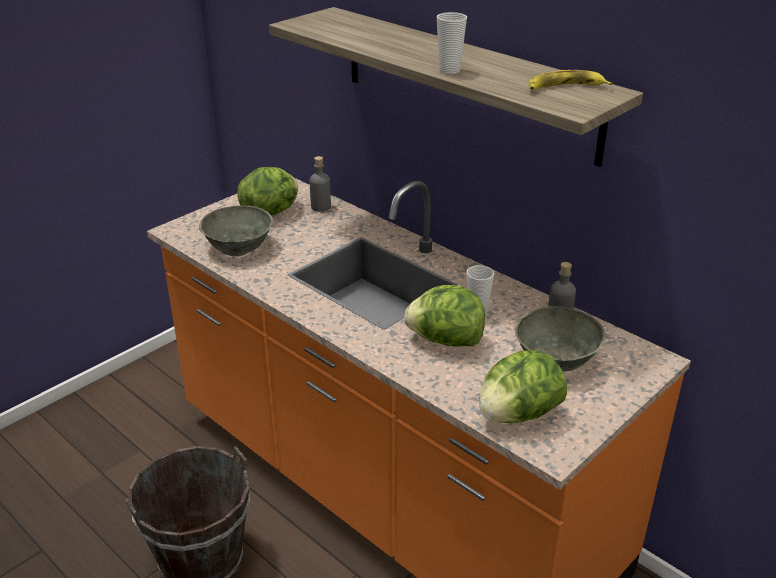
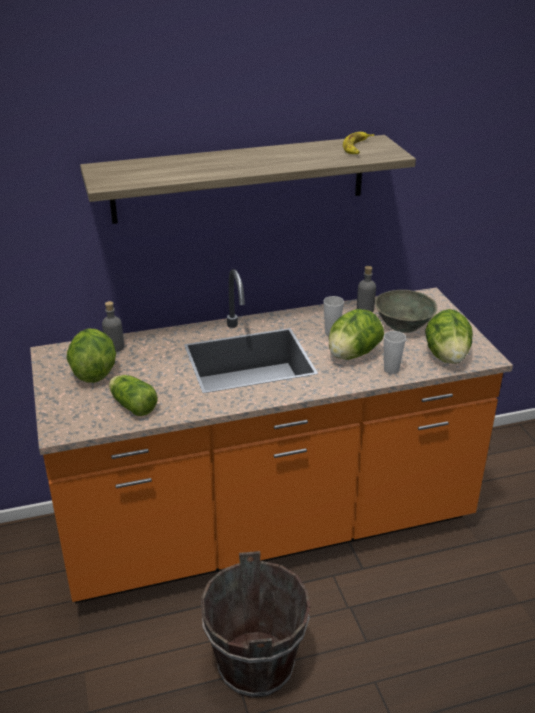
camera: 60 degrees left, 0 degrees up
grey bowl [199,205,273,256] -> lettuce [109,375,158,416]
cup [437,12,467,74] -> cup moved to [384,331,406,374]

